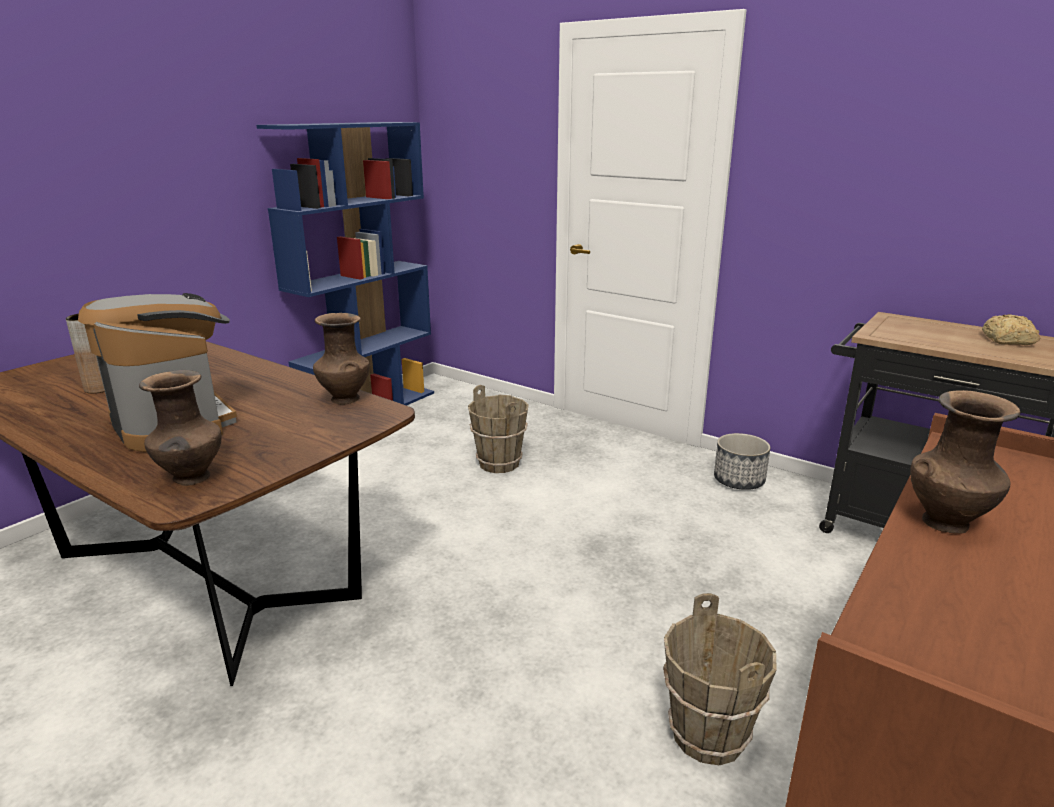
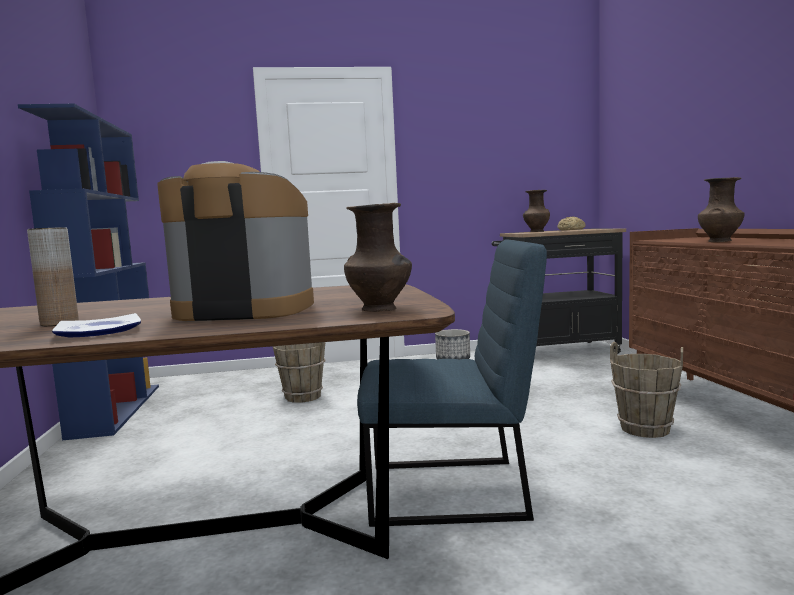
camera: 45 degrees left, 15 degrees down
brown vase [313,313,370,404] -> brown vase moved to [523,190,550,232]
none -> plate [52,313,141,337]
none -> blue chair [357,240,547,527]

